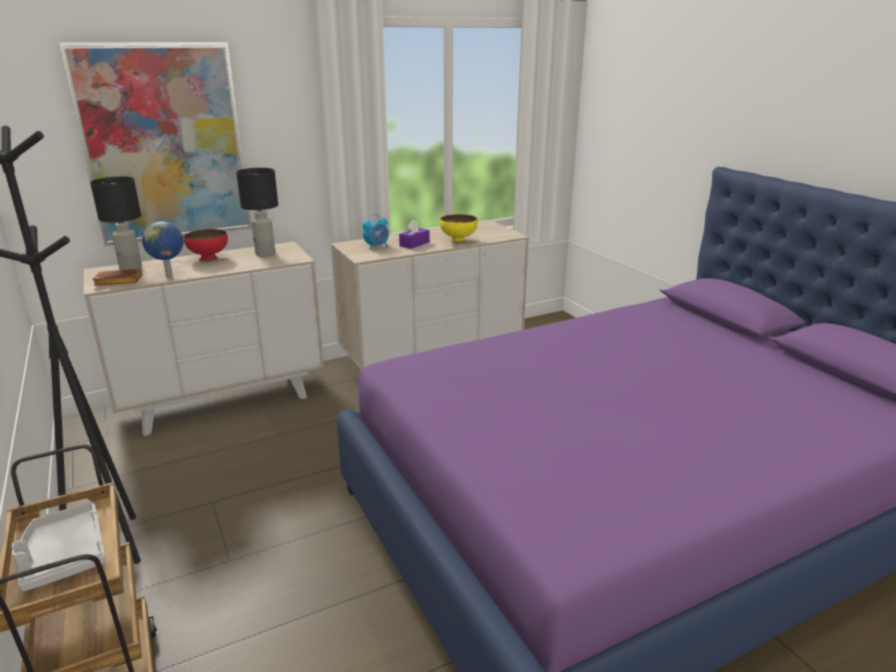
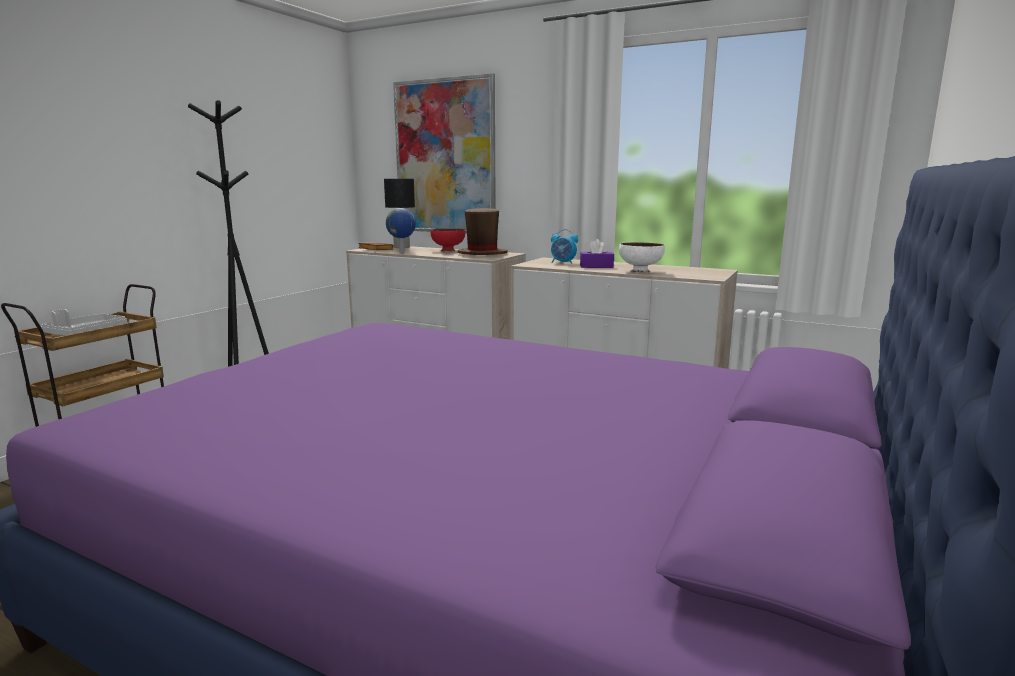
camera: 55 degrees right, 10 degrees down
black table lamp [236,168,278,257] -> brown hat [458,208,508,255]
yellow bowl [440,214,478,243] -> white bowl [619,242,665,273]

